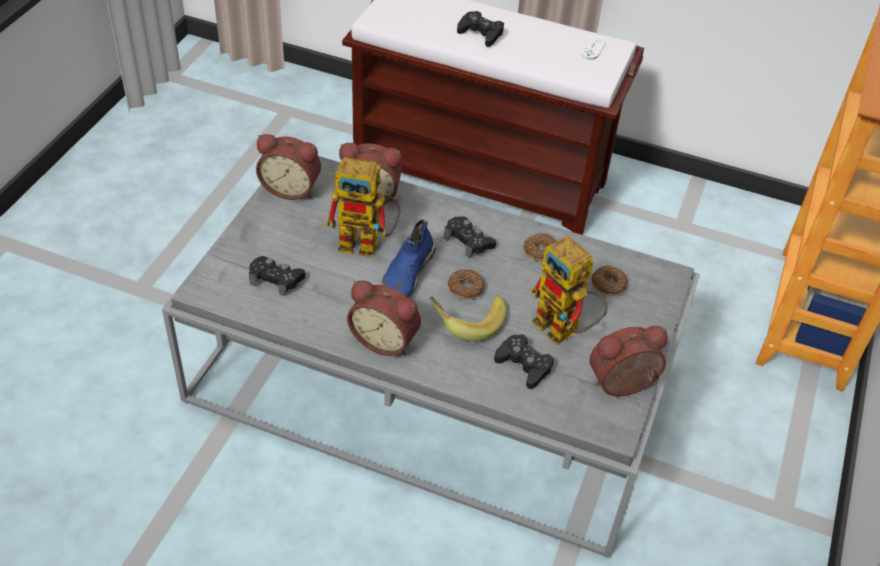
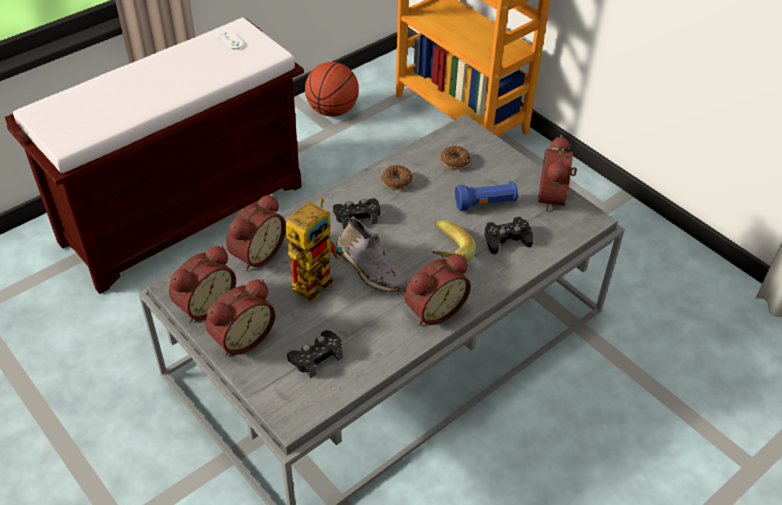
camera: 60 degrees left, 0 degrees up
blue shoe [380,219,436,298] -> grey shoe [337,216,407,292]
donut [448,269,485,300] -> none
black game controller [457,11,504,47] -> none
toy robot [530,235,608,345] -> blue flashlight [455,181,519,211]
none -> alarm clock [206,279,276,356]
none -> basketball [305,62,359,117]

